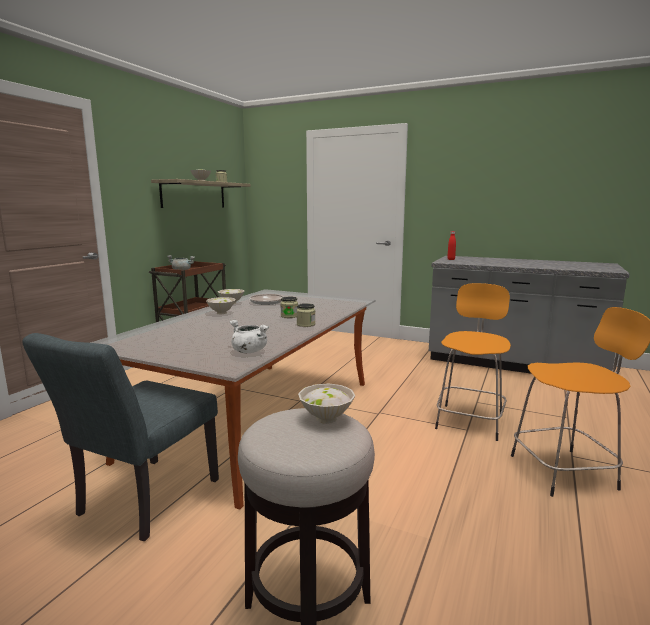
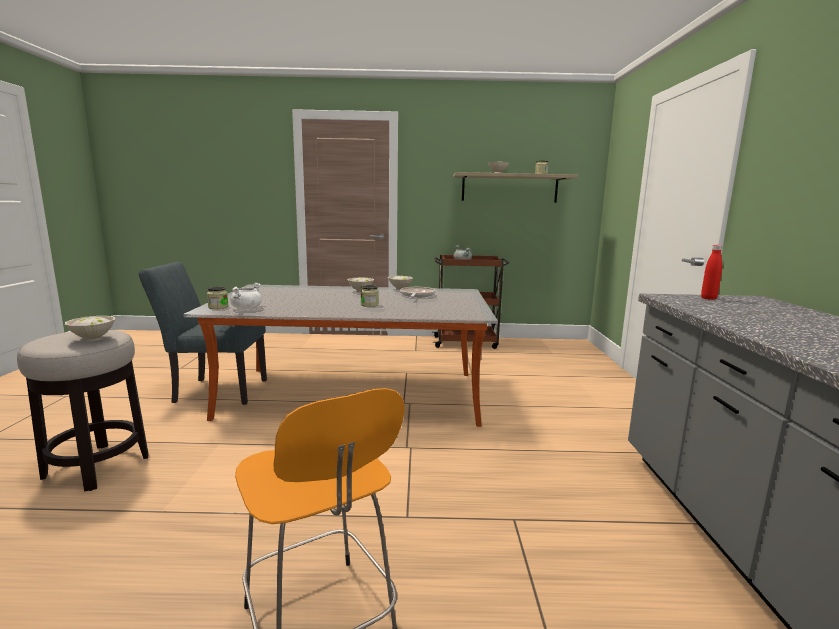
camera: 65 degrees right, 0 degrees up
jar [297,303,315,327] -> jar moved to [207,286,229,309]
orange stool [435,283,511,441] -> none

